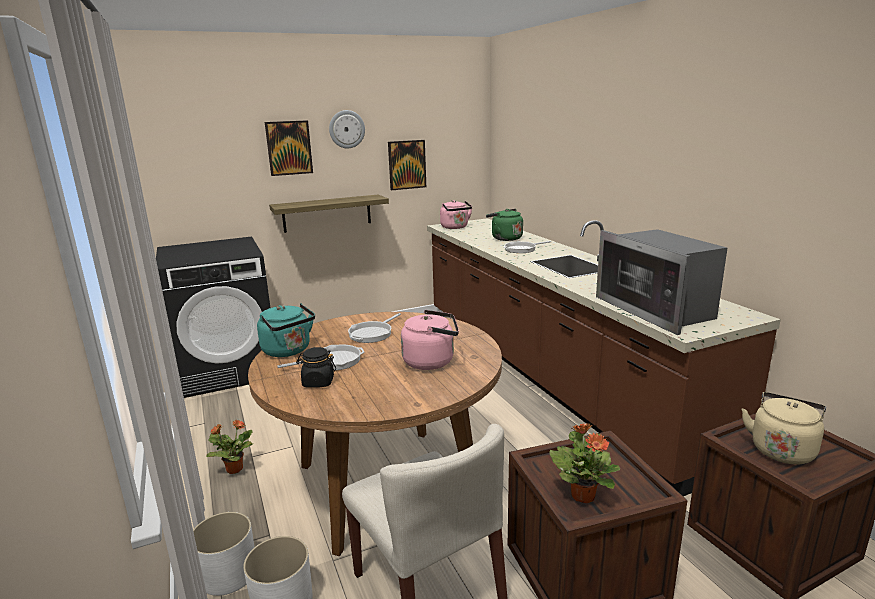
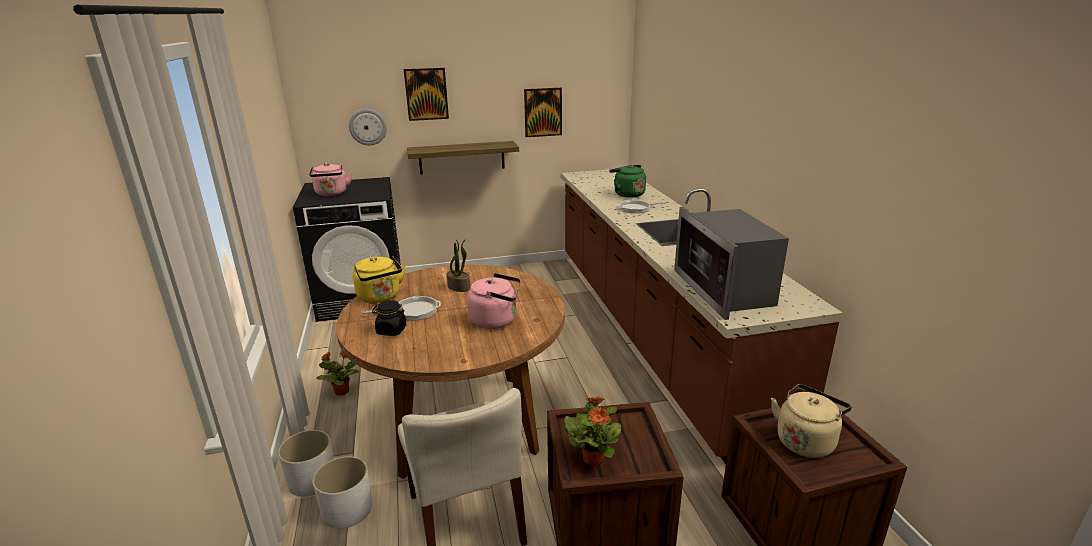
camera: 10 degrees right, 5 degrees up
turquoise kettle [257,303,315,357] -> yellow kettle [353,256,406,303]
wall clock [329,110,365,149] -> wall clock moved to [349,109,387,146]
frying pan [348,313,401,343] -> potted plant [447,240,470,292]
pink kettle [440,200,472,229] -> pink kettle moved to [309,163,352,196]

